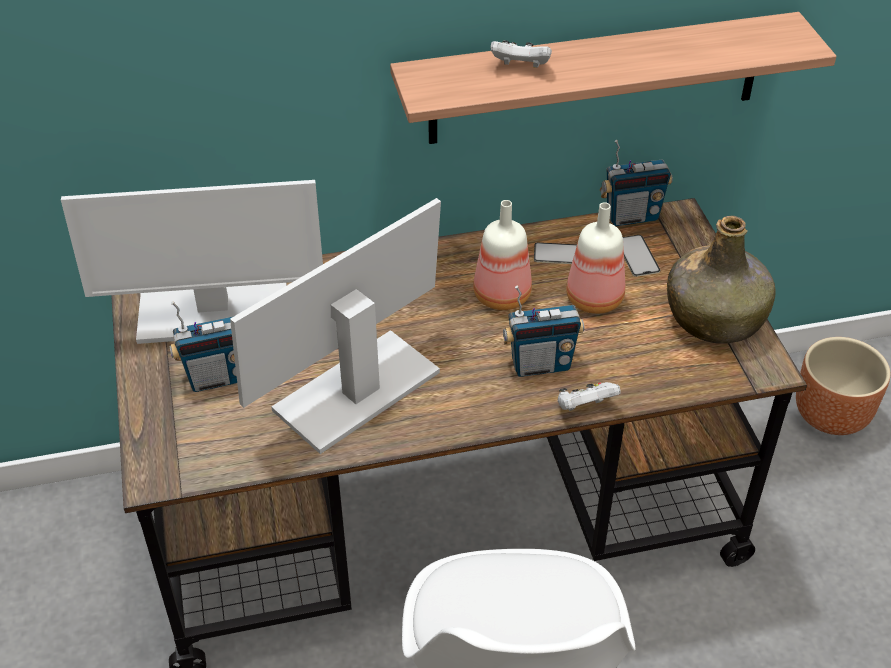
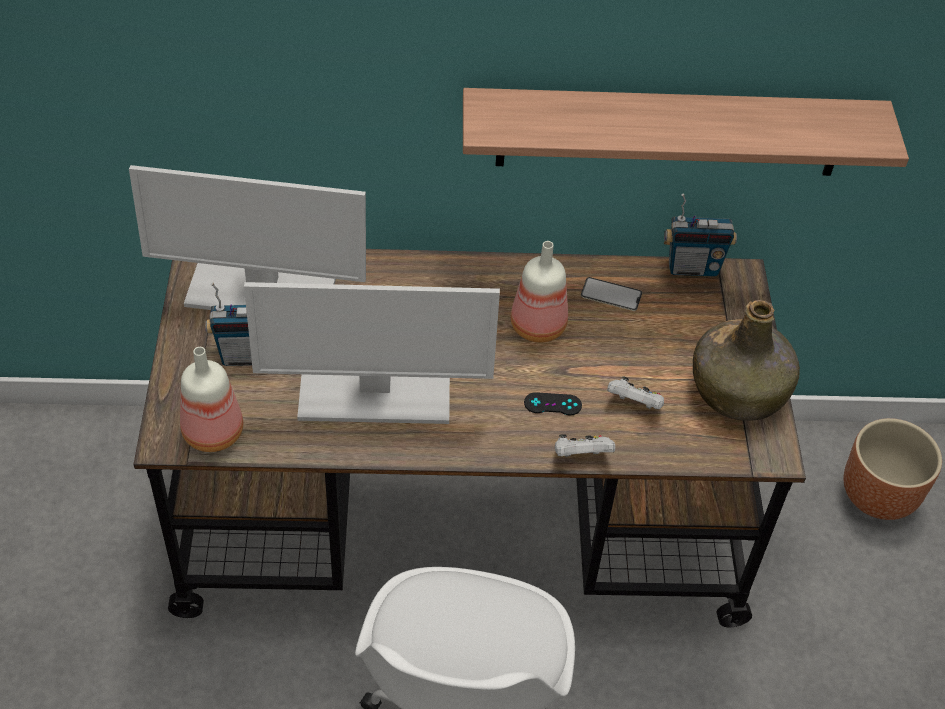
camera: 10 degrees right, 5 degrees up
monitor [230,198,441,454] -> monitor turned 150 degrees counterclockwise [244,282,500,424]
white game controller [491,40,552,68] -> white game controller moved to [607,376,664,409]
radio [503,286,584,377] -> black game controller [524,392,582,415]
bottle [566,202,625,314] -> bottle moved to [180,347,243,452]
phone [623,235,660,277] -> none

